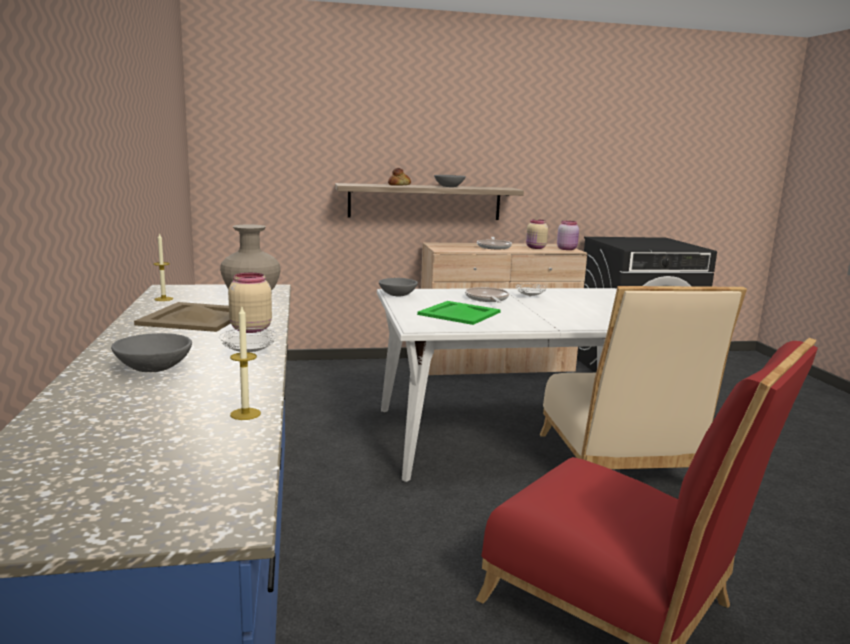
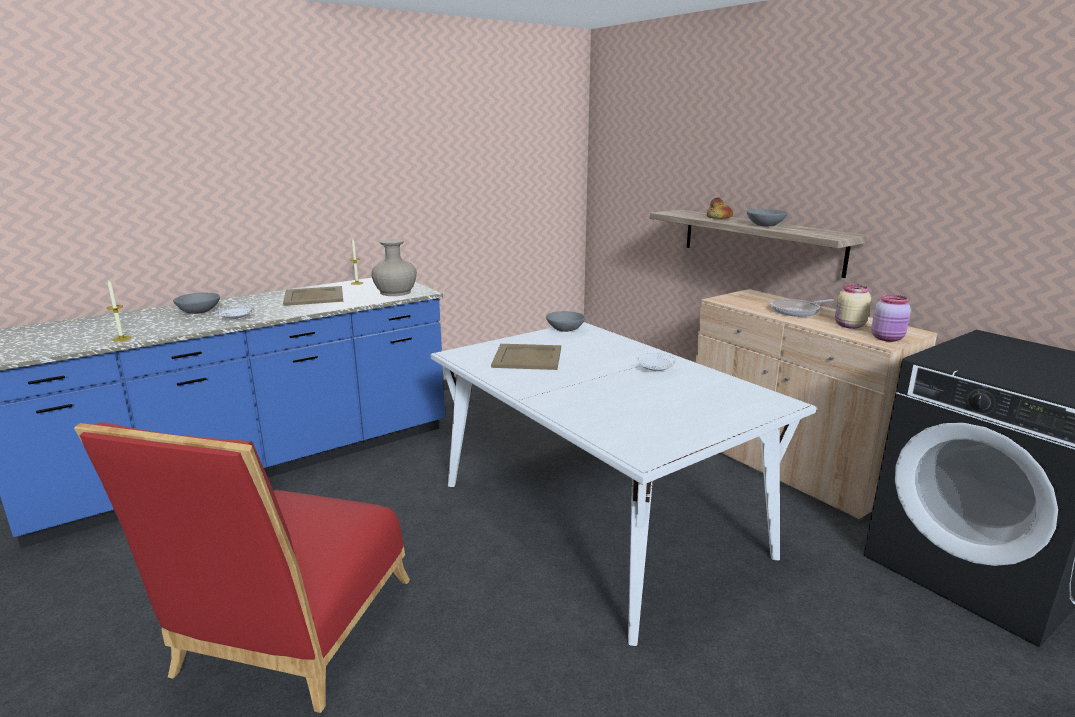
camera: 65 degrees right, 5 degrees up
beige jar [228,273,272,333] -> none
green tray [417,301,501,325] -> beige tray [491,344,561,370]
frying pan [465,287,509,303] -> none
beige chair [540,286,747,469] -> none

